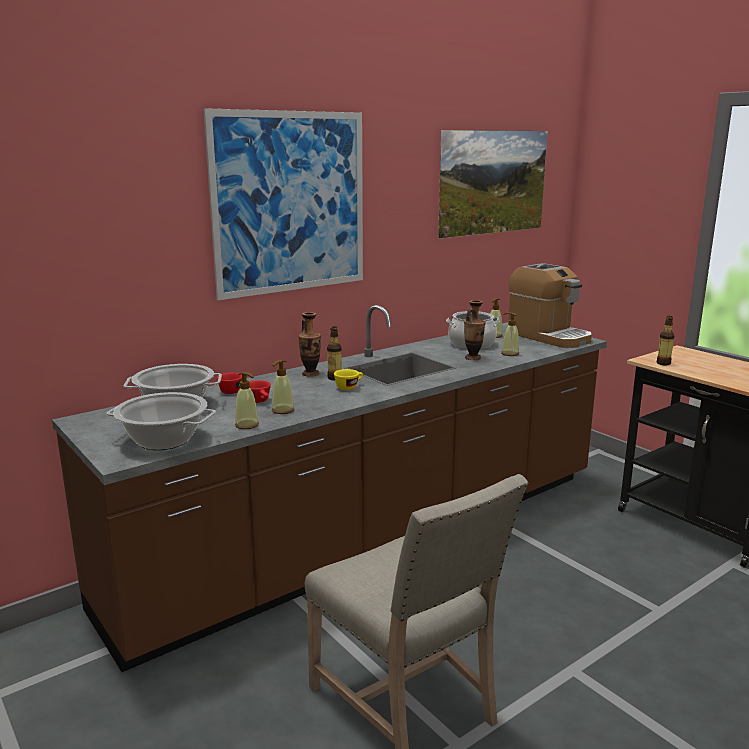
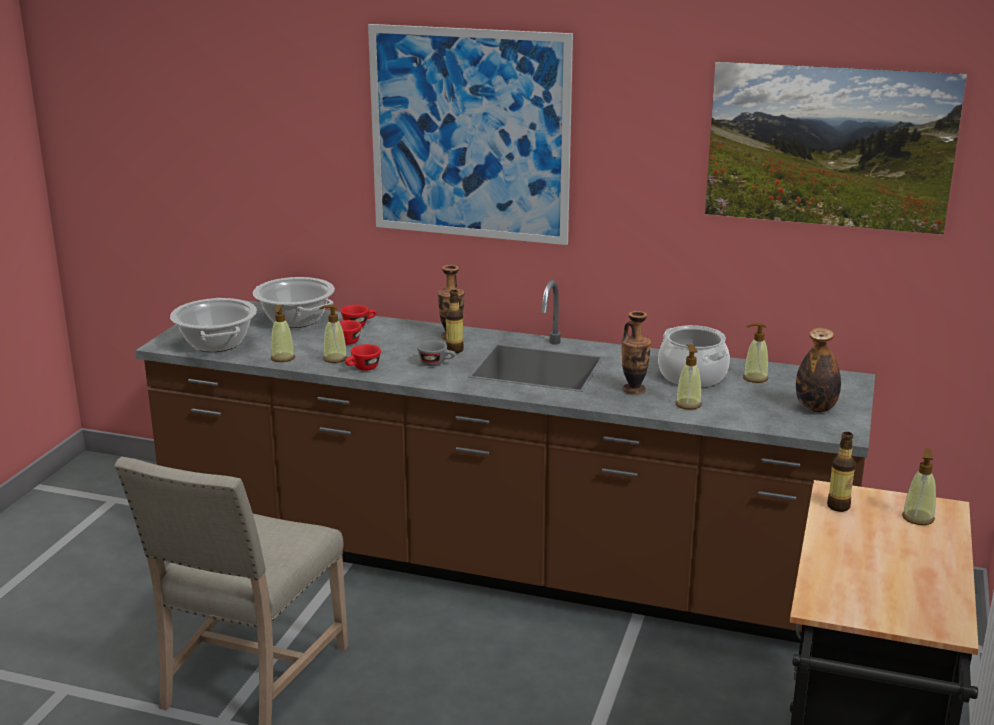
camera: 55 degrees right, 5 degrees up
yellow cup [334,369,363,390] -> grey cup [417,340,456,366]
coffee machine [508,263,592,348] -> bottle [796,328,841,413]
none -> red cup [345,344,381,371]
none -> soap dispenser [902,448,936,525]

